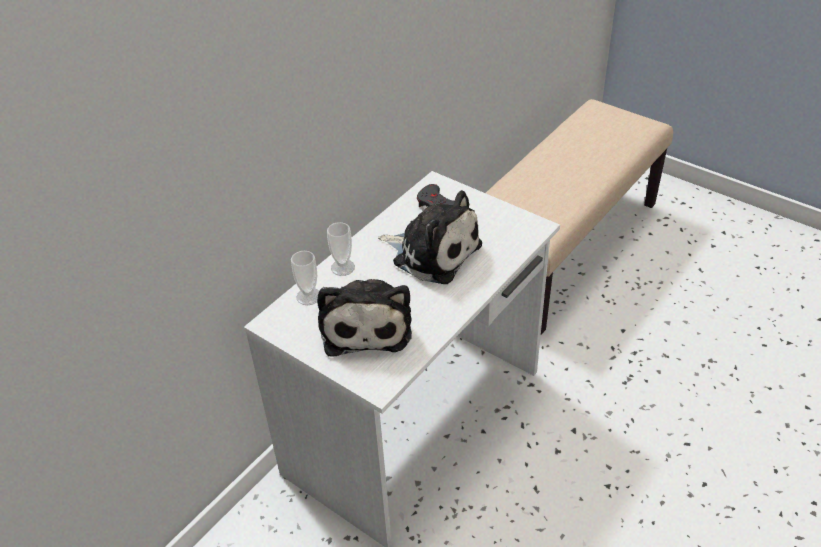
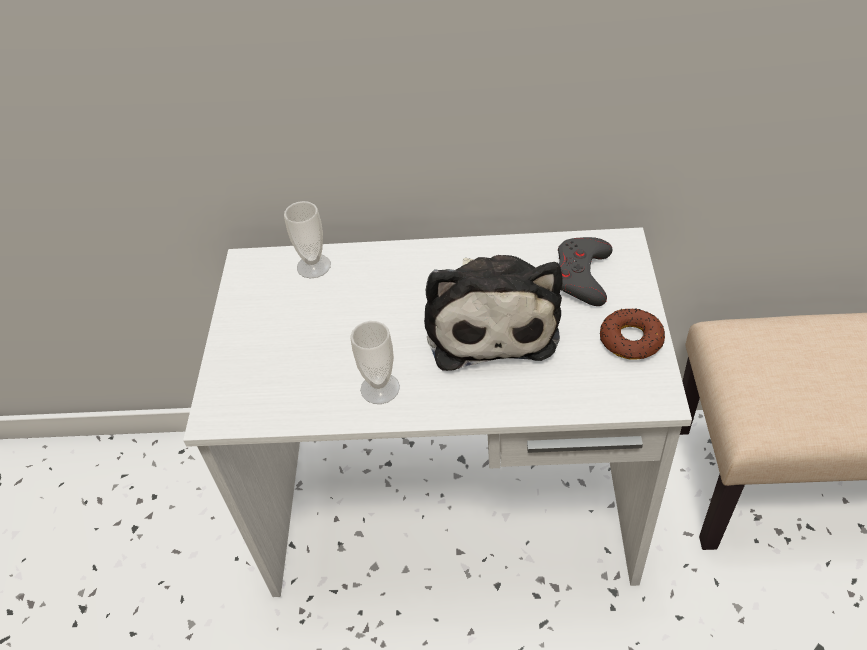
camera: 55 degrees right, 5 degrees up
plush toy [317,279,412,356] -> none
cup [327,222,355,276] -> cup moved to [350,321,400,404]
none -> donut [600,308,665,360]

